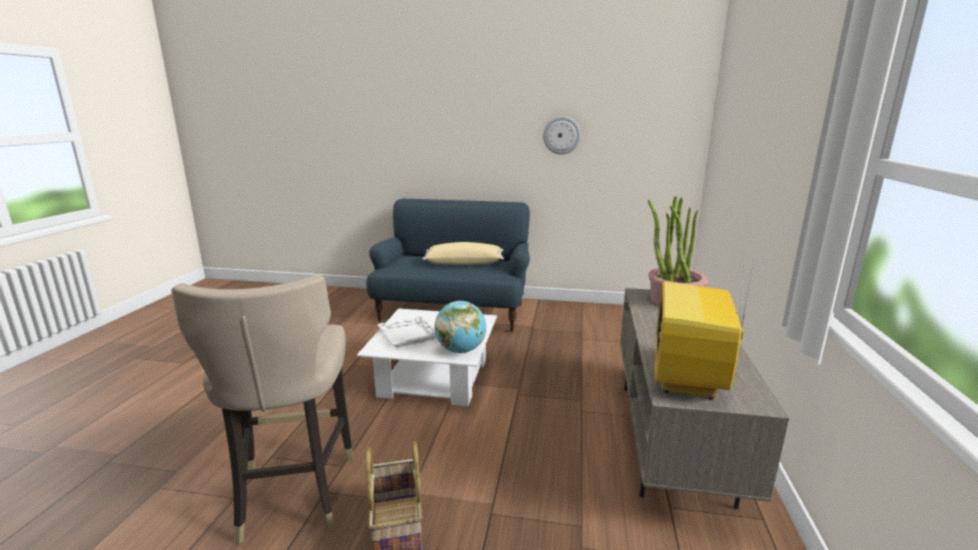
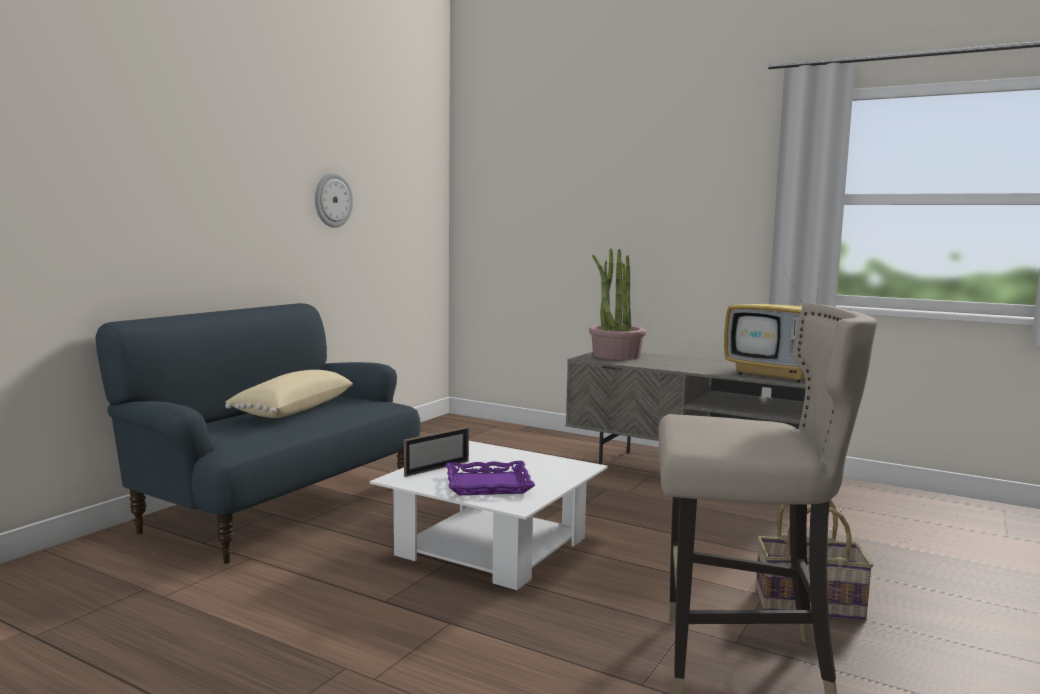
camera: 70 degrees left, 10 degrees down
white tray [377,316,436,347] -> purple tray [446,461,535,495]
globe [434,301,486,353] -> none
none -> picture frame [404,427,469,477]

